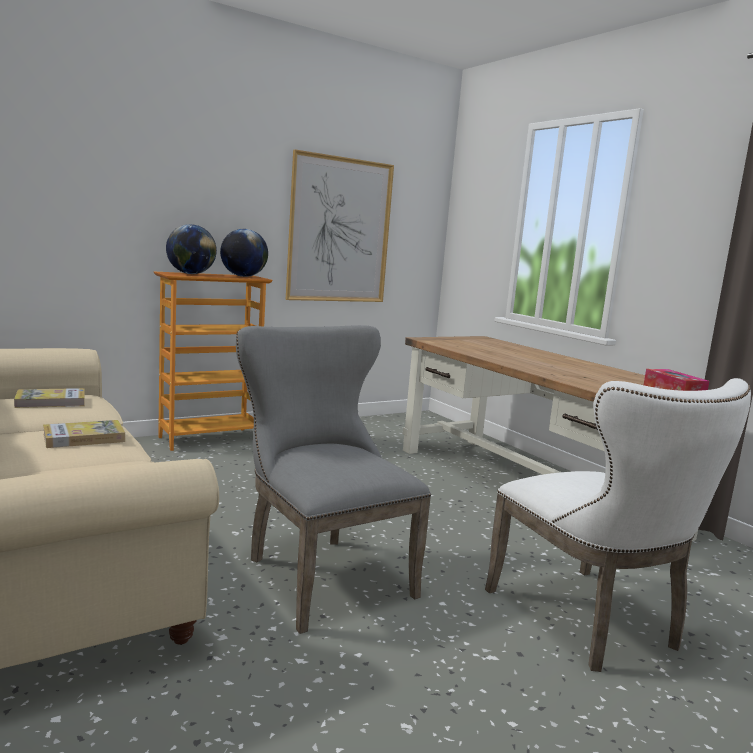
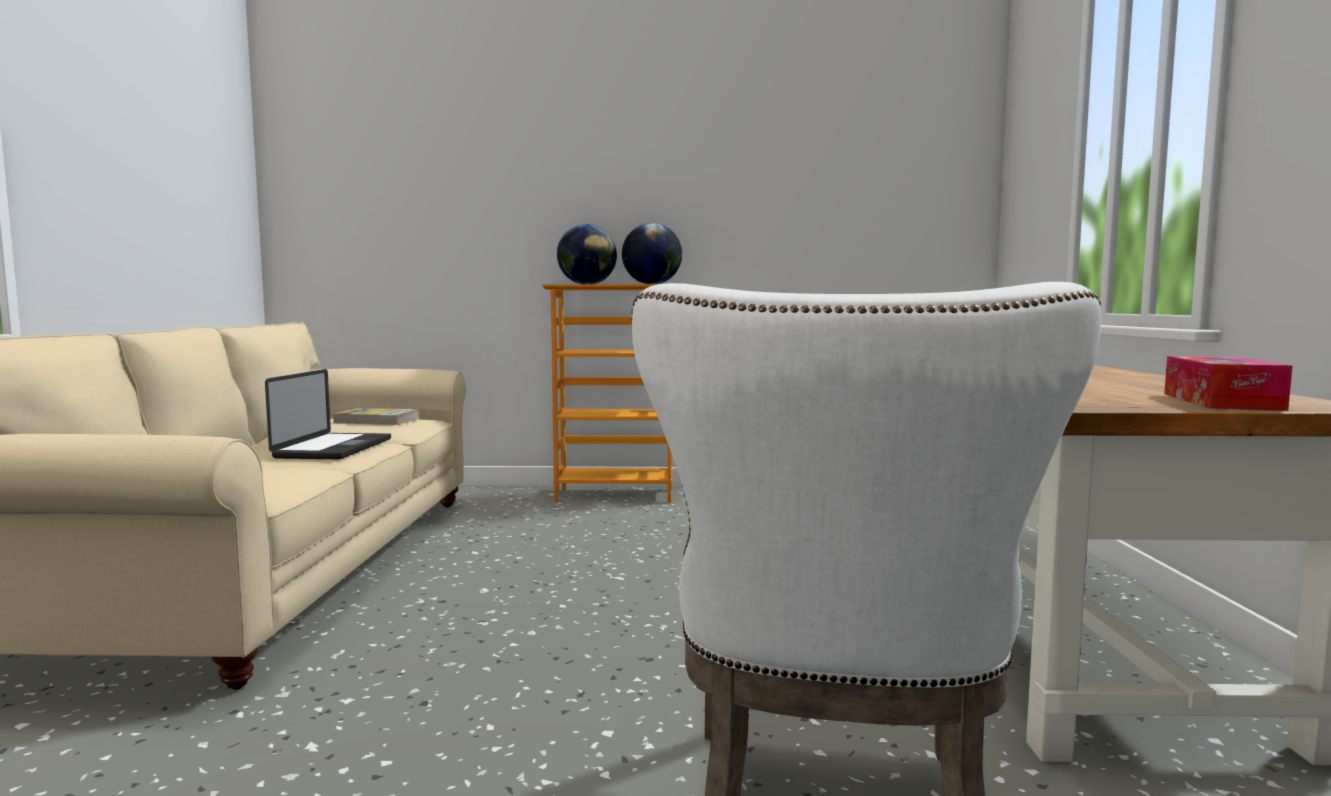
camera: 35 degrees right, 5 degrees down
book [43,420,125,448] -> laptop [265,369,391,459]
grey chair [236,325,431,634] -> none
picture [285,149,394,302] -> none

